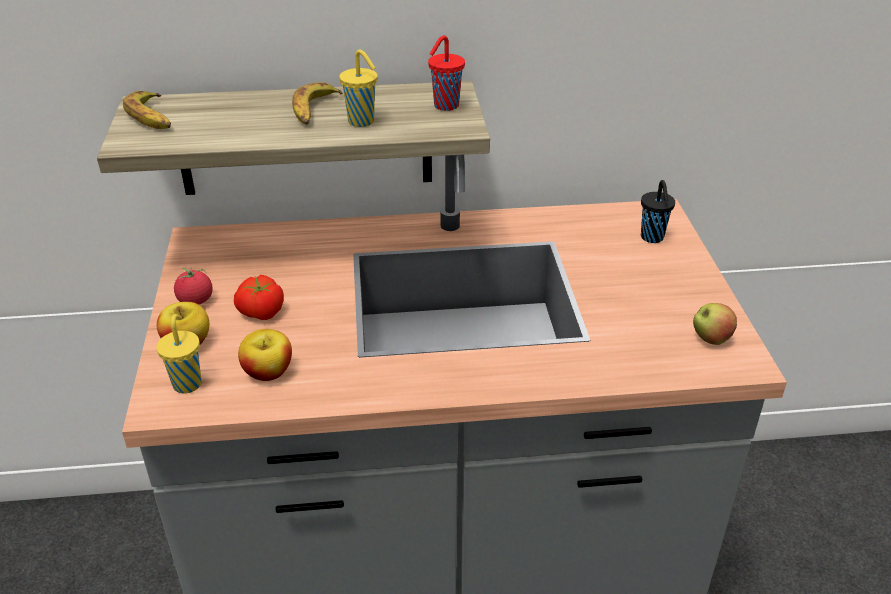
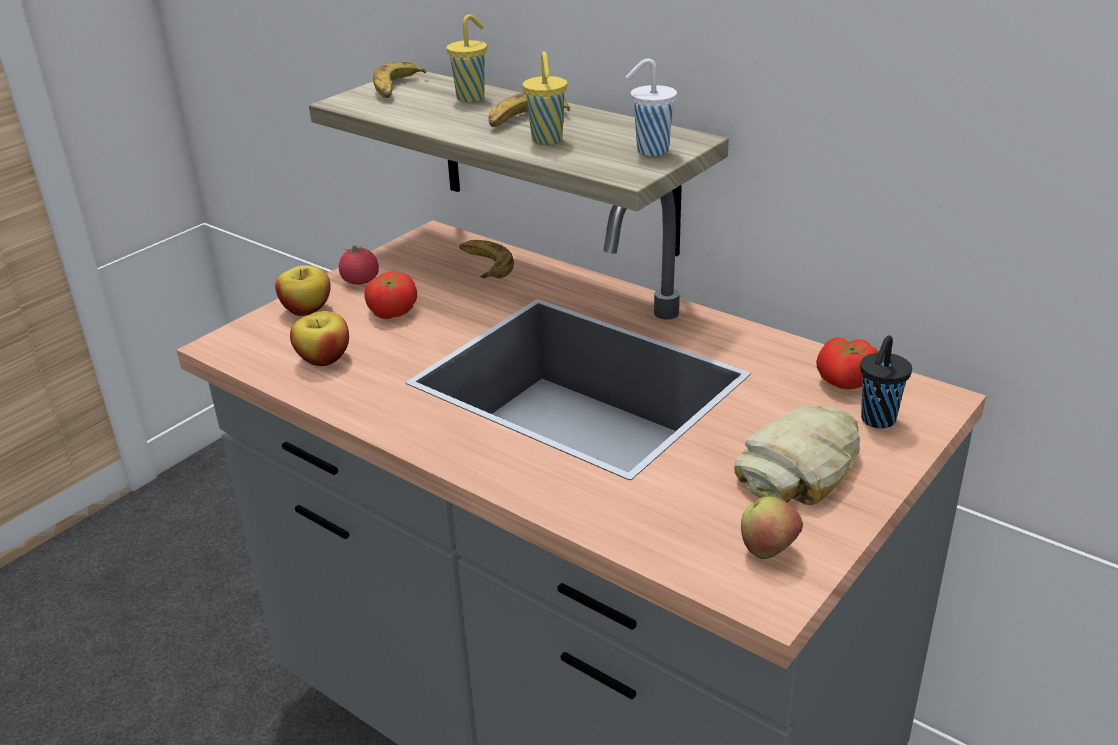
camera: 45 degrees right, 5 degrees down
yellow cup [156,314,202,394] -> yellow cup moved to [446,14,487,102]
red cup [428,35,465,111] -> white cup [626,58,677,156]
none -> banana [459,240,514,278]
none -> bread [735,405,860,505]
none -> tomato [816,337,879,389]

